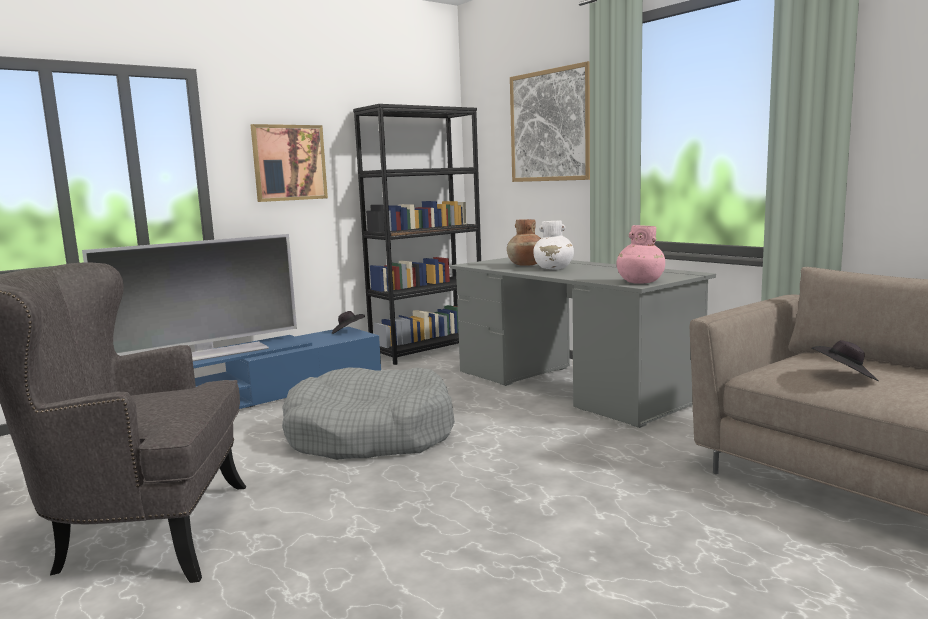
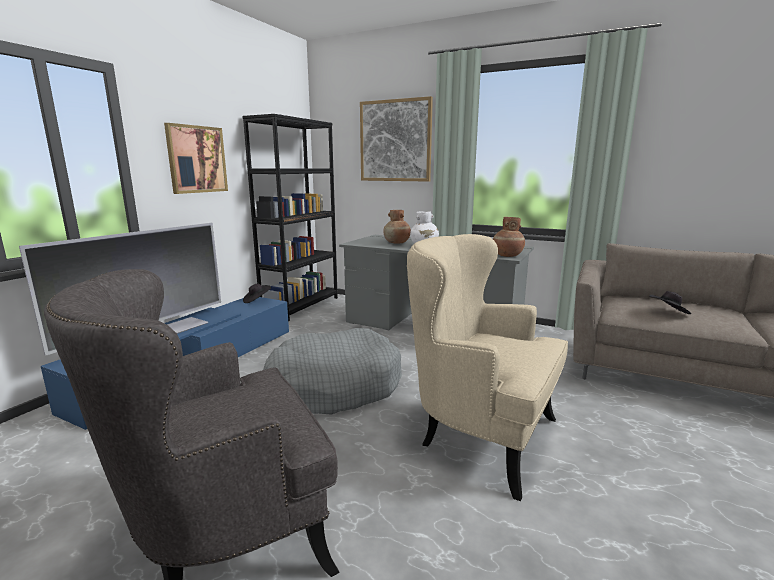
camera: 25 degrees left, 5 degrees up
pink vase [617,225,665,284] -> brown vase [493,217,525,257]
none -> beige armchair [407,234,568,501]

